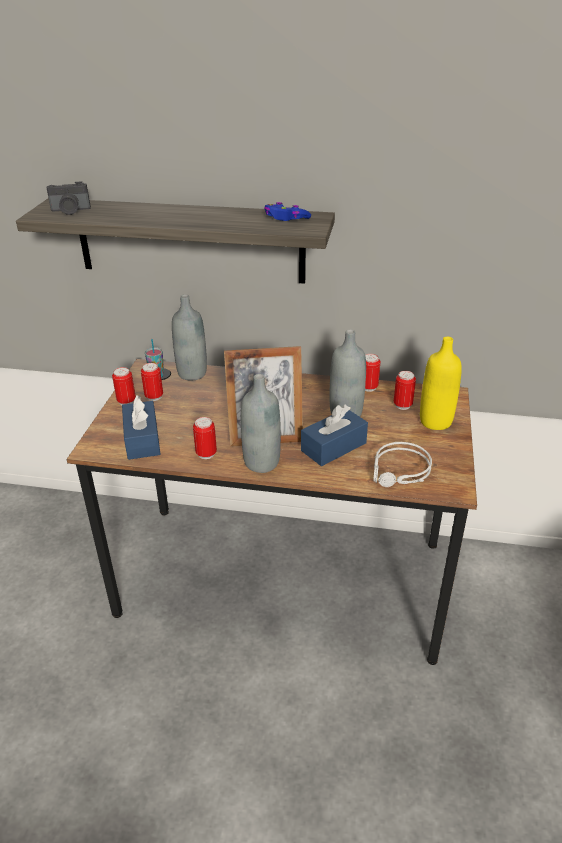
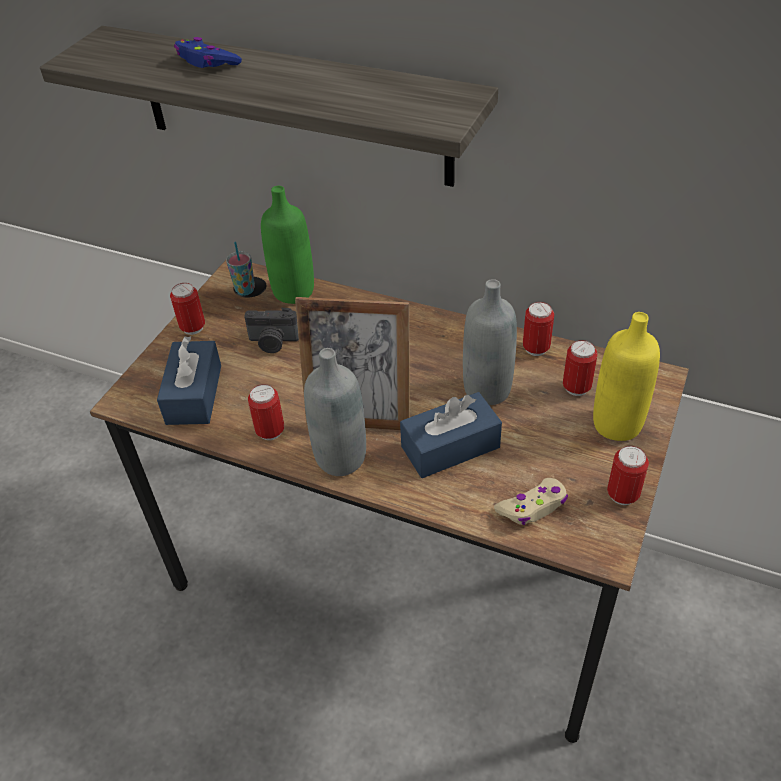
camera: 15 degrees right, 10 degrees up
camera [46,182,91,215] -> camera moved to [244,308,299,353]
can [141,363,163,401] -> can moved to [607,446,649,505]
grey bottle [172,294,207,380] -> green bottle [261,186,314,304]
blue game controller [264,202,311,221] -> blue game controller moved to [174,37,242,68]
grey headphones [374,442,432,487] -> beige game controller [494,478,568,525]

